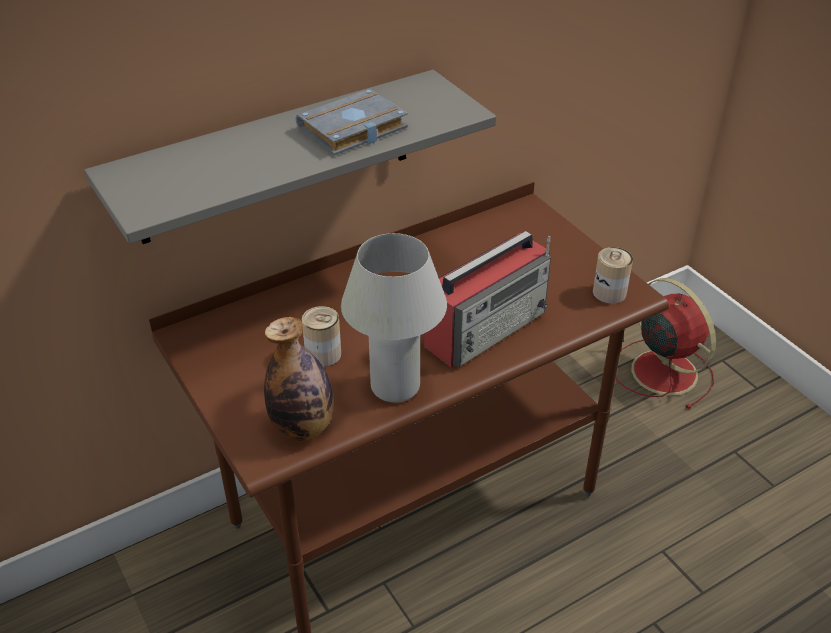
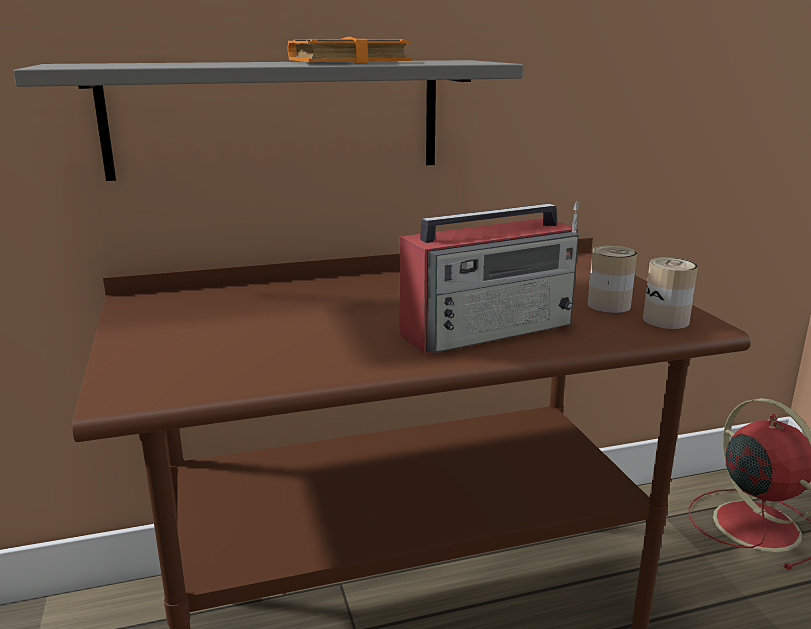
camera: 15 degrees right, 20 degrees down
bottle [264,317,333,441] -> none
grey book [296,89,408,155] -> orange book [287,36,411,64]
can [302,306,341,367] -> can moved to [588,246,637,313]
white table lamp [341,233,447,403] -> none

